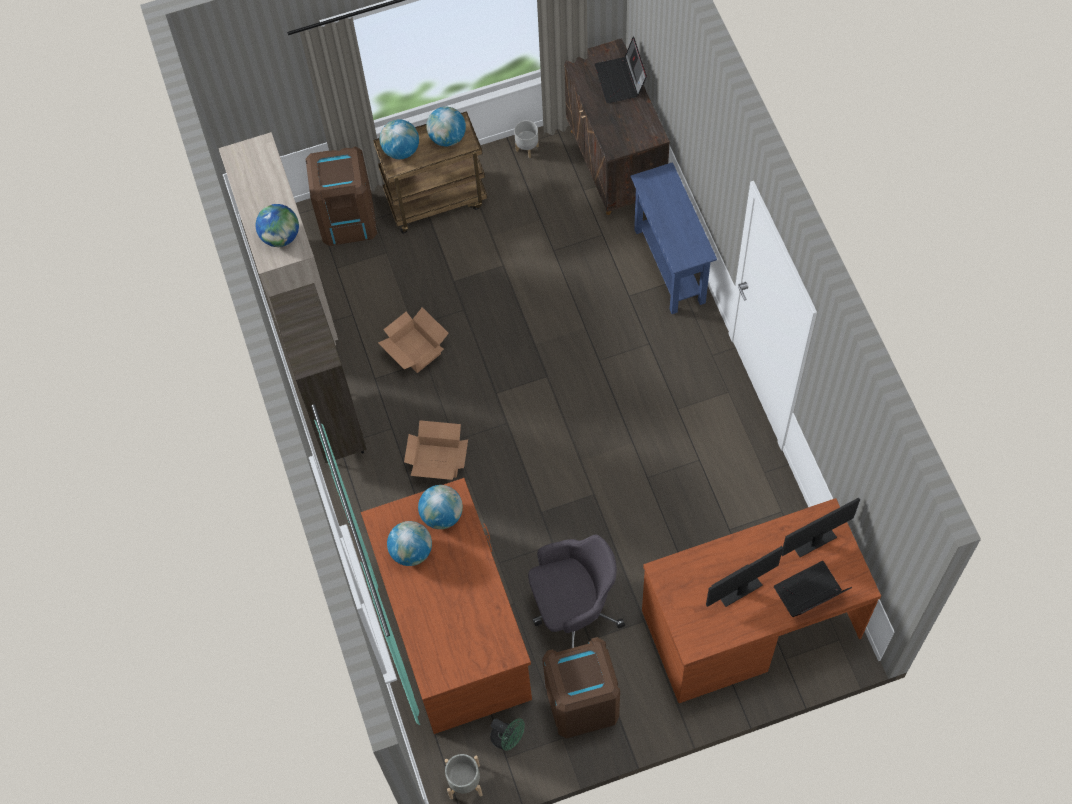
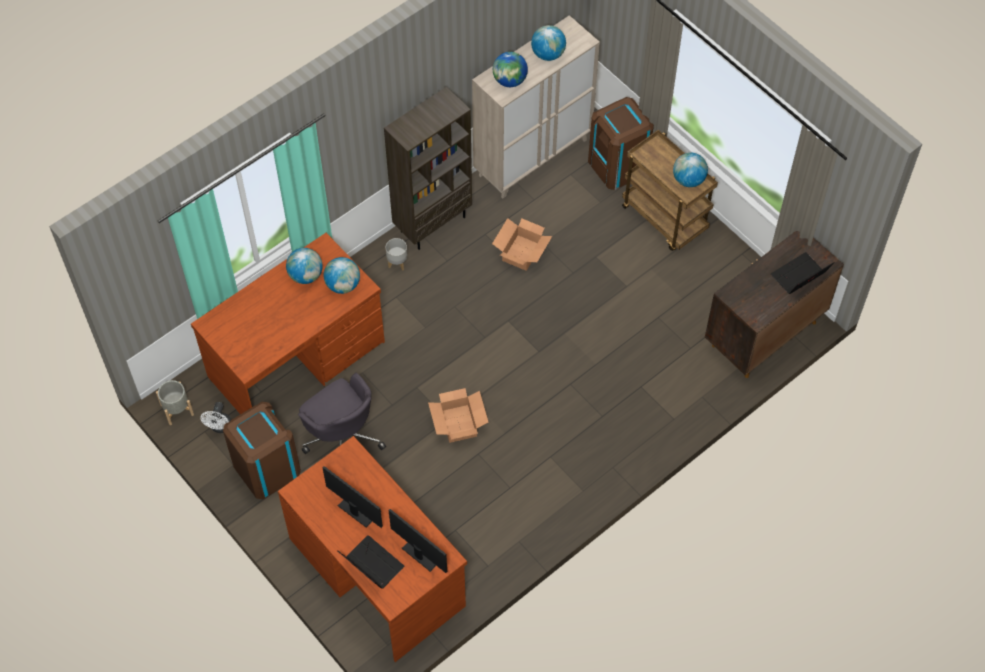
camera: 65 degrees right, 5 degrees down
globe [380,119,419,159] -> globe moved to [531,25,566,61]
cardboard box [404,420,468,480] -> cardboard box moved to [428,388,488,443]
green fan [490,718,525,750] -> white fan [201,402,231,433]
grey planter [514,120,539,158] -> grey planter moved to [385,238,408,271]
blue console table [630,162,717,314] -> none

